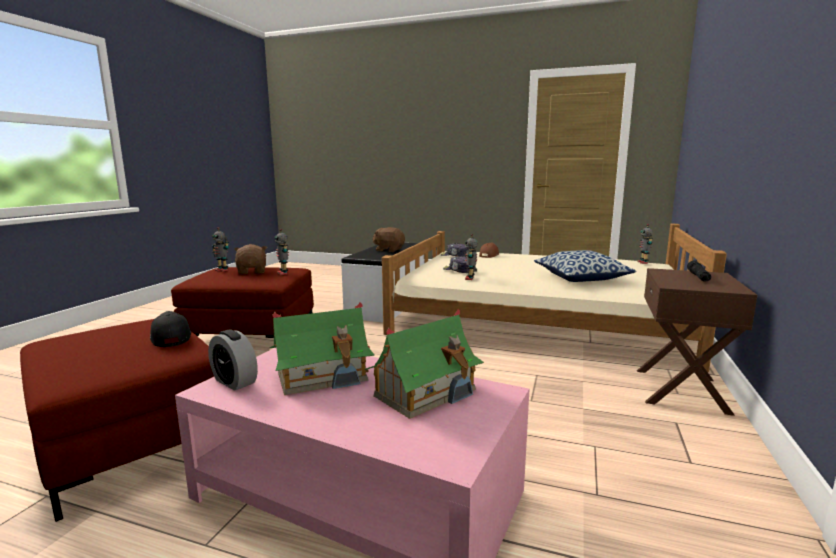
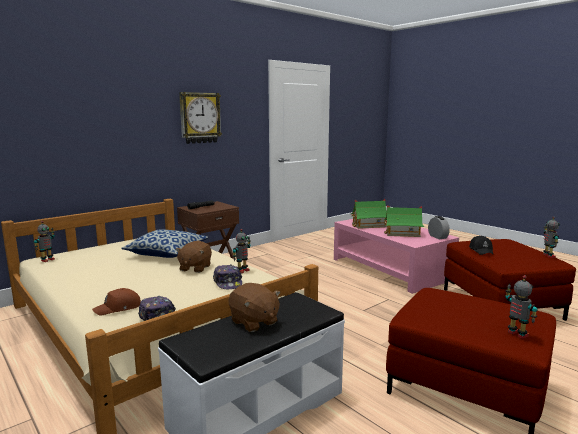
camera: 150 degrees left, 0 degrees up
brown plush toy [234,244,267,274] -> brown plush toy moved to [175,241,212,273]
toy robot [274,229,289,275] -> toy robot moved to [543,216,560,258]
none -> wall clock [179,92,222,144]

